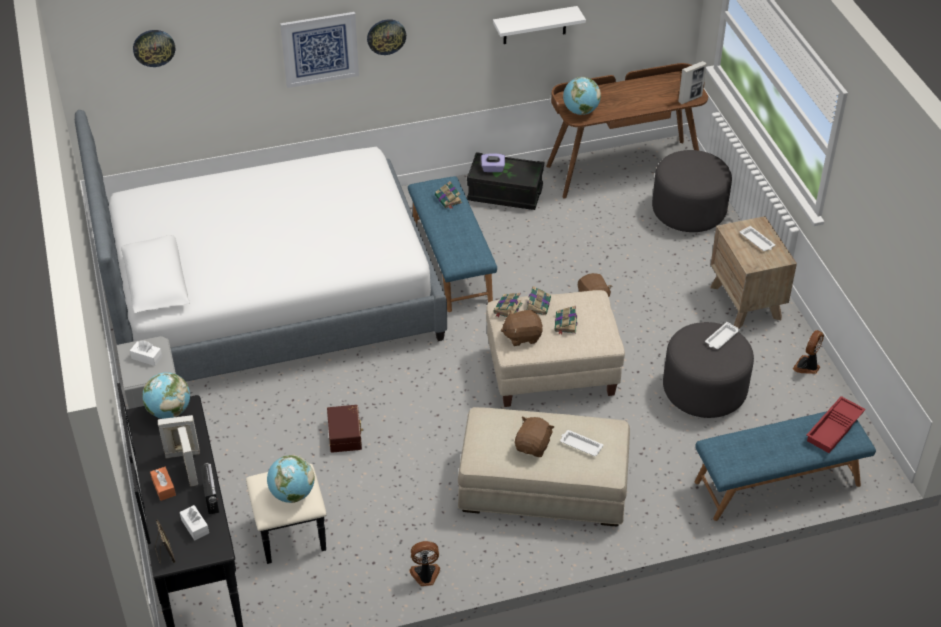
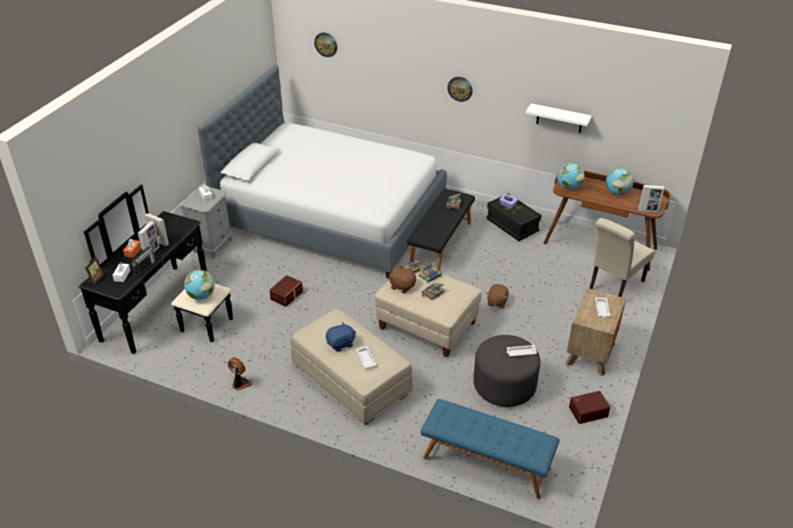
camera: 40 degrees right, 5 degrees down
globe [142,372,190,419] -> globe moved to [605,168,634,195]
picture [280,12,359,88] -> none
blue bench [408,176,497,312] -> black bench [407,189,475,271]
brown plush toy [515,416,554,457] -> blue plush toy [326,322,356,352]
grey ottoman [652,150,732,232] -> beige chair [589,218,655,297]
fan [793,330,824,374] -> brown storage box [569,391,610,424]
red tray [806,396,866,453] -> none

